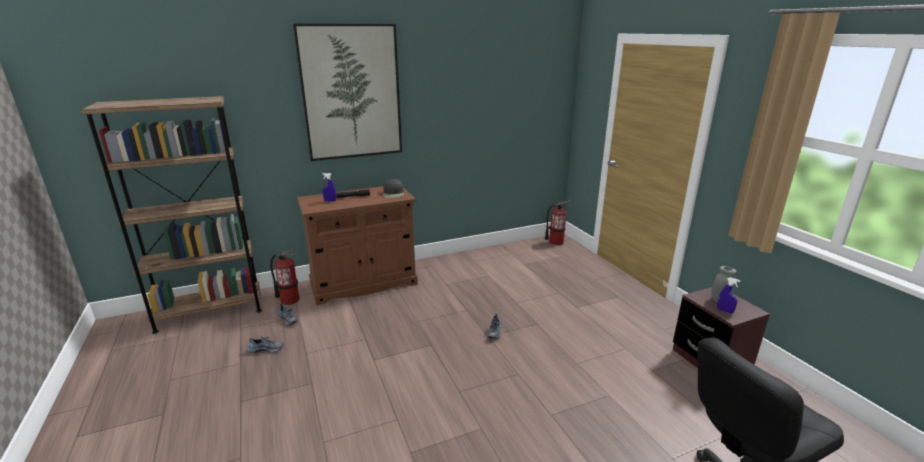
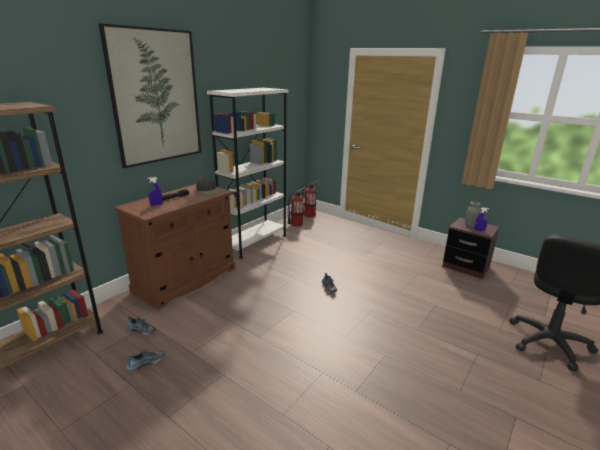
camera: 30 degrees left, 0 degrees up
fire extinguisher [270,249,300,305] -> fire extinguisher moved to [288,187,306,227]
none -> white bookcase [207,88,289,259]

